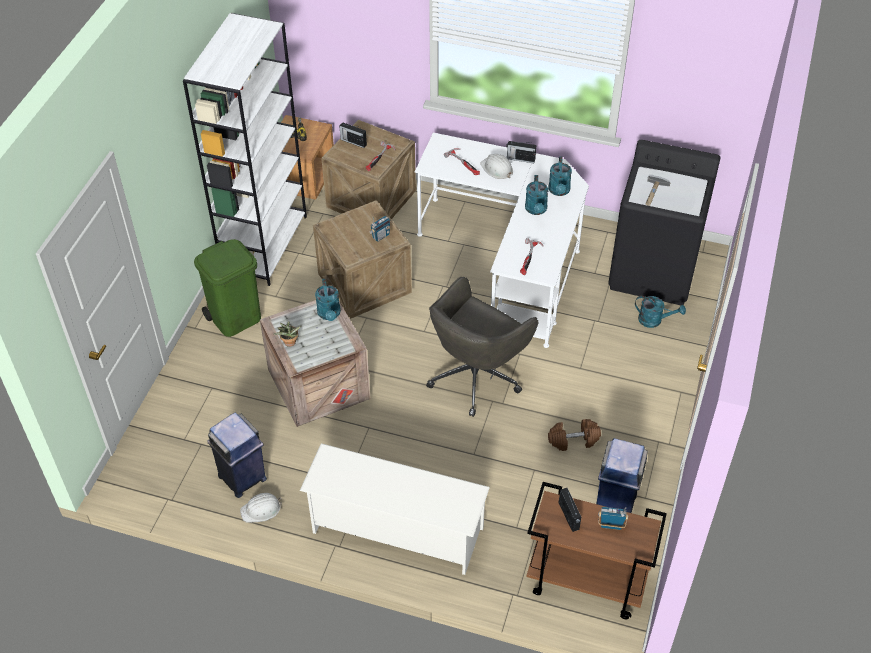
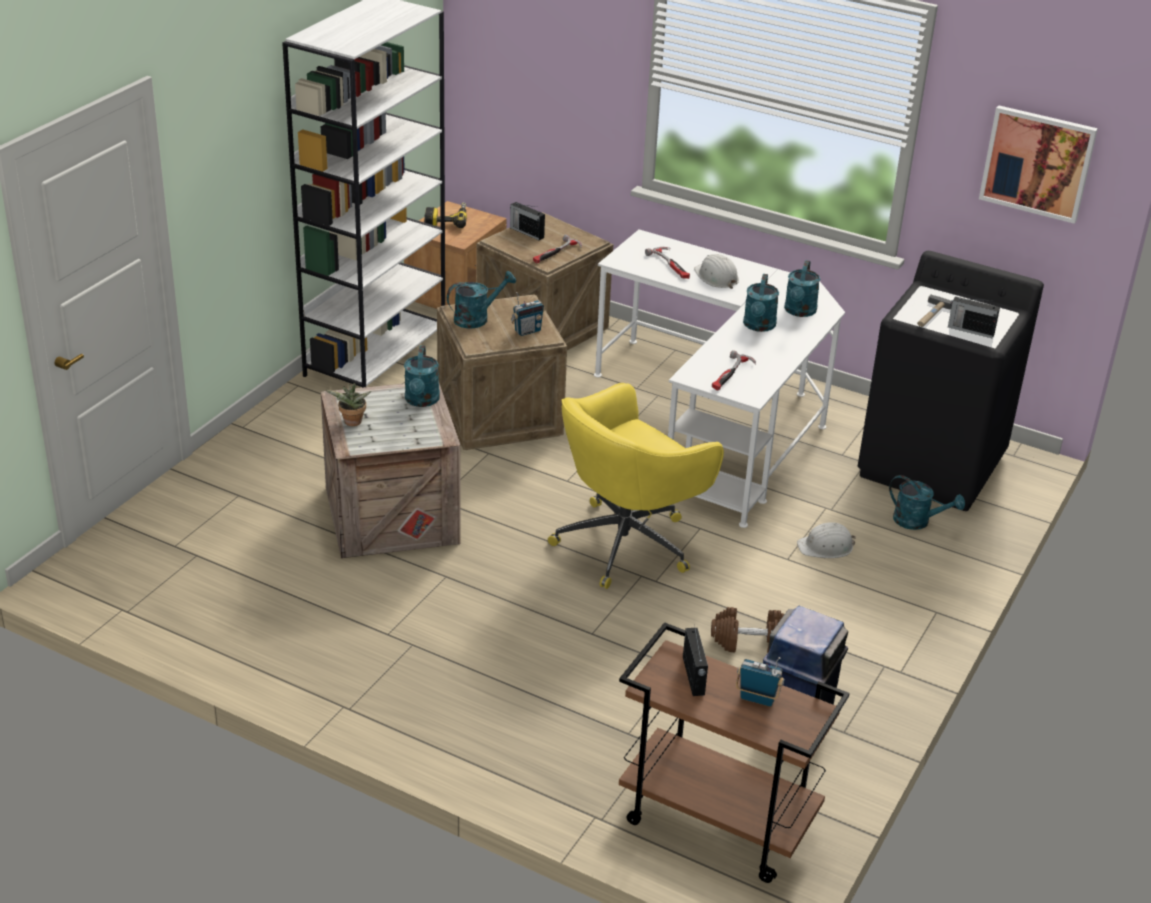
camera: 10 degrees right, 15 degrees down
green trash can [194,239,261,337] -> none
blue trash can [207,413,267,498] -> none
white hard hat [240,493,282,522] -> white hard hat moved to [797,523,856,558]
white shoe rack [300,443,490,575] -> none
grey office chair [426,277,538,417] -> yellow office chair [548,383,724,589]
radio [506,141,536,163] -> radio moved to [948,296,1000,338]
none -> turquoise watering can [447,271,516,328]
none -> picture [979,105,1098,224]

